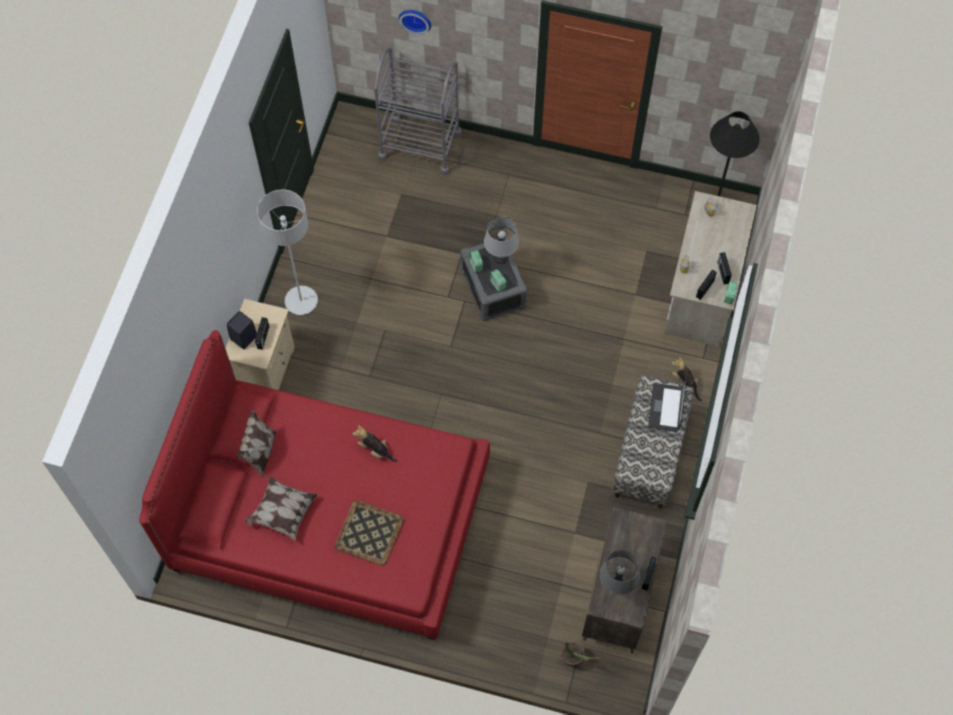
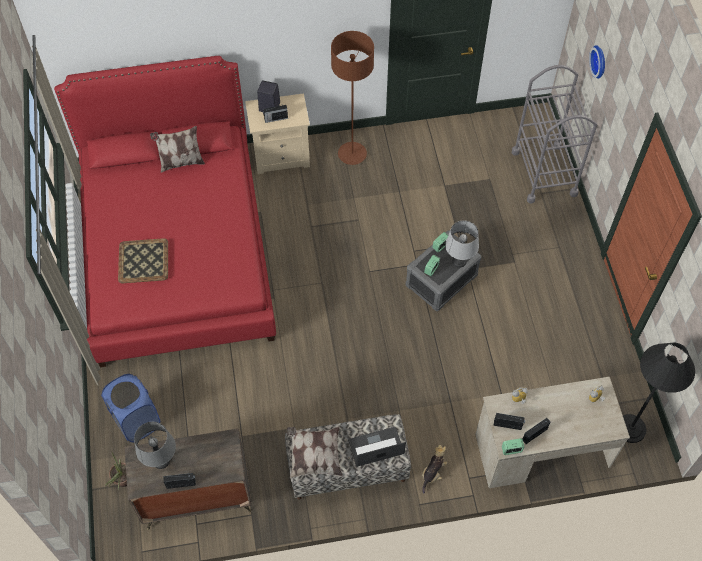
camera: 65 degrees right, 5 degrees down
pillow [245,476,318,541] -> pillow moved to [287,427,343,478]
grey floor lamp [257,190,318,315] -> brown floor lamp [331,31,374,165]
plush toy [353,425,397,462] -> none
none -> blue laundry basket [101,374,160,442]

